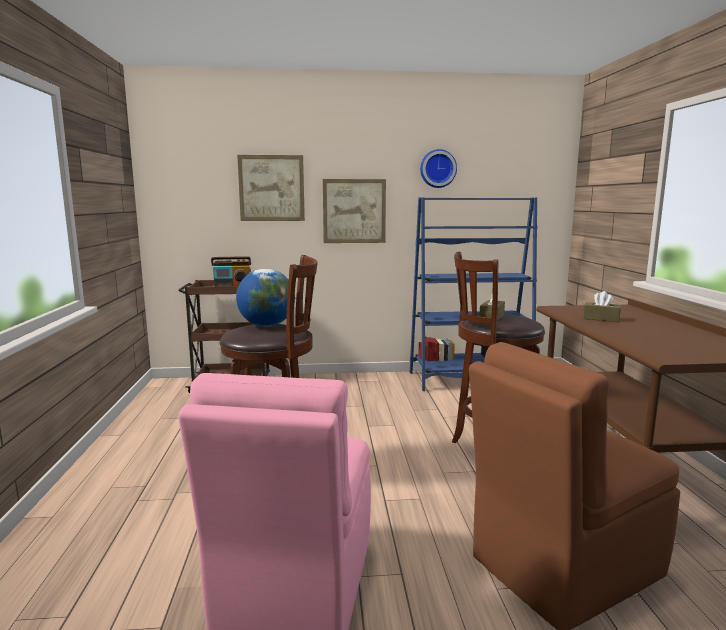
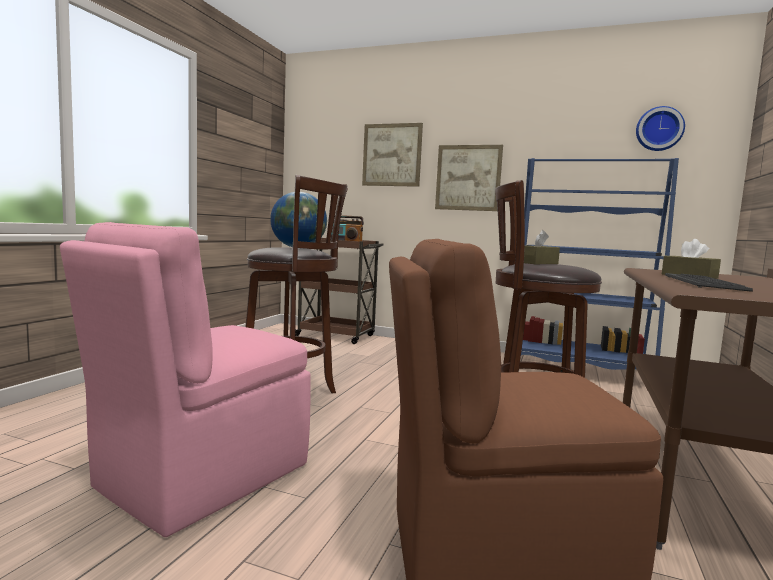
camera: 25 degrees right, 5 degrees down
wall clock [420,149,457,188] -> wall clock moved to [636,106,685,151]
none -> keyboard [665,273,753,292]

